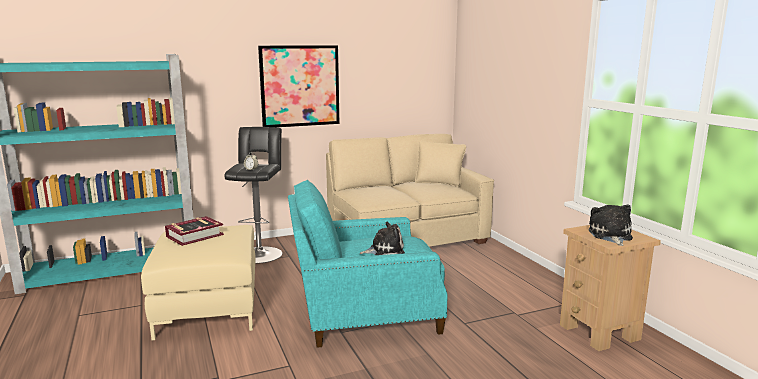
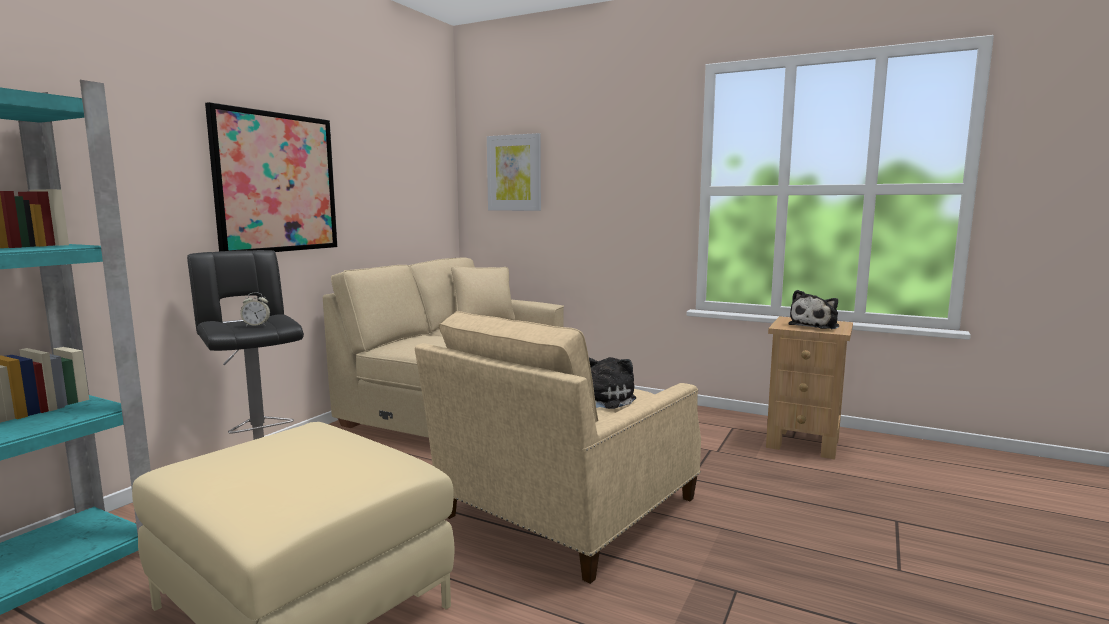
camera: 40 degrees left, 5 degrees down
book [165,216,224,246] -> none
turquoise armchair [288,180,448,348] -> beige armchair [415,311,701,584]
plush toy [589,205,633,246] -> plush toy turned 105 degrees counterclockwise [788,290,839,330]
none -> picture [487,133,541,211]

